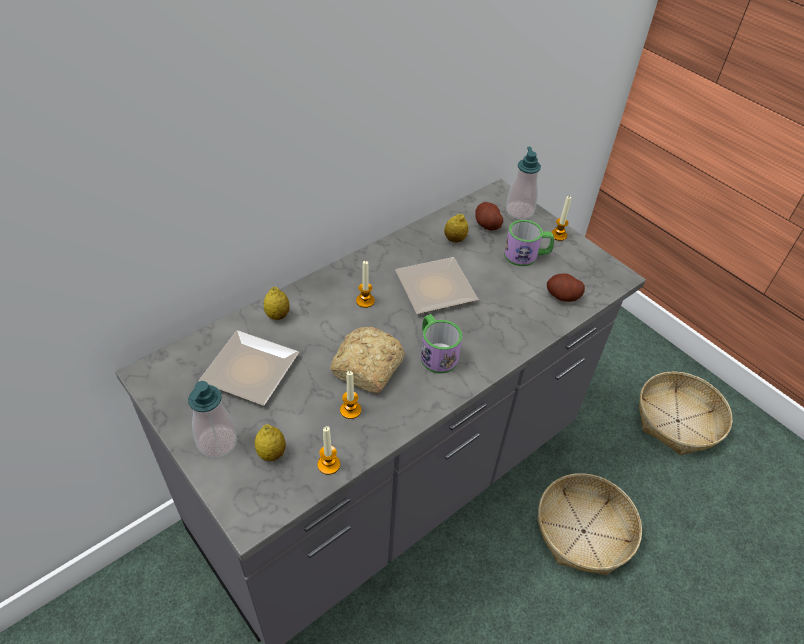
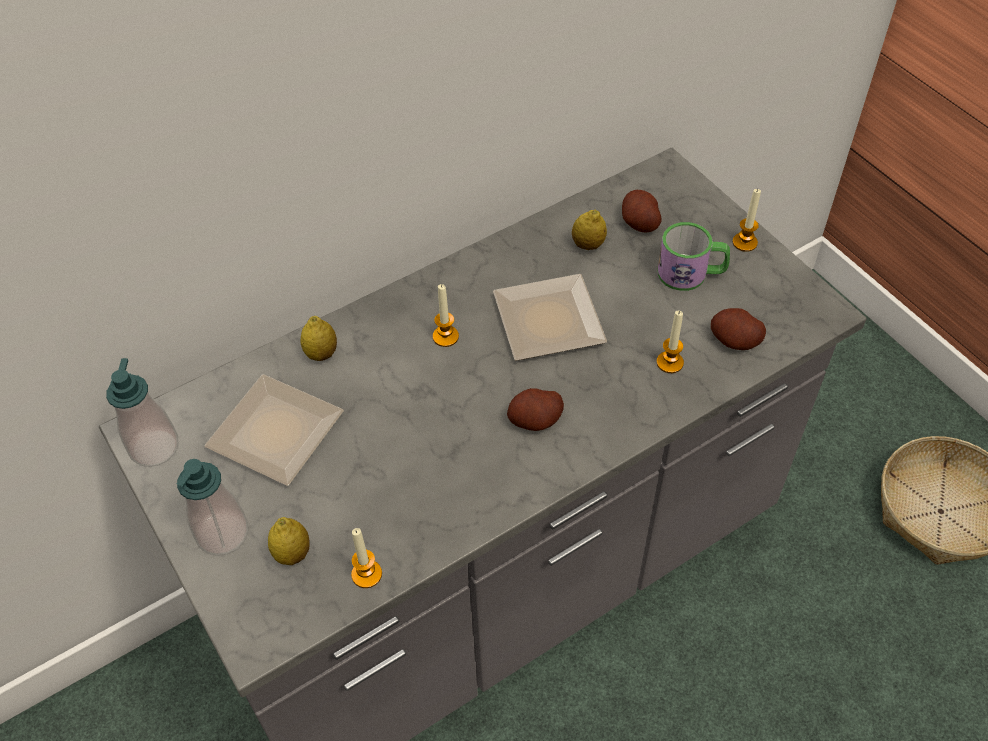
camera: 10 degrees right, 5 degrees up
bread [330,327,405,393] -> none
candle [340,371,361,419] -> candle moved to [657,311,684,373]
mug [421,314,462,374] -> potato [507,388,564,431]
soap dispenser [506,147,541,219] -> soap dispenser moved to [106,358,178,467]
basket [537,473,642,575] -> none

